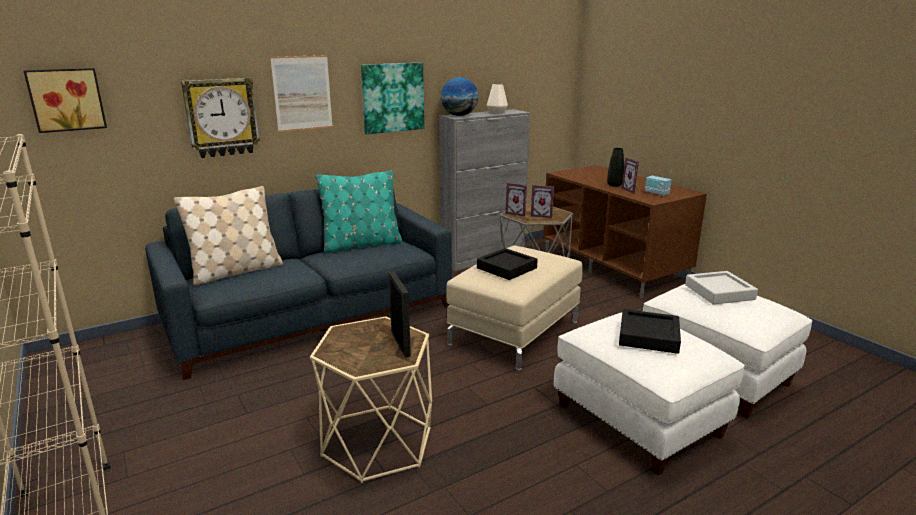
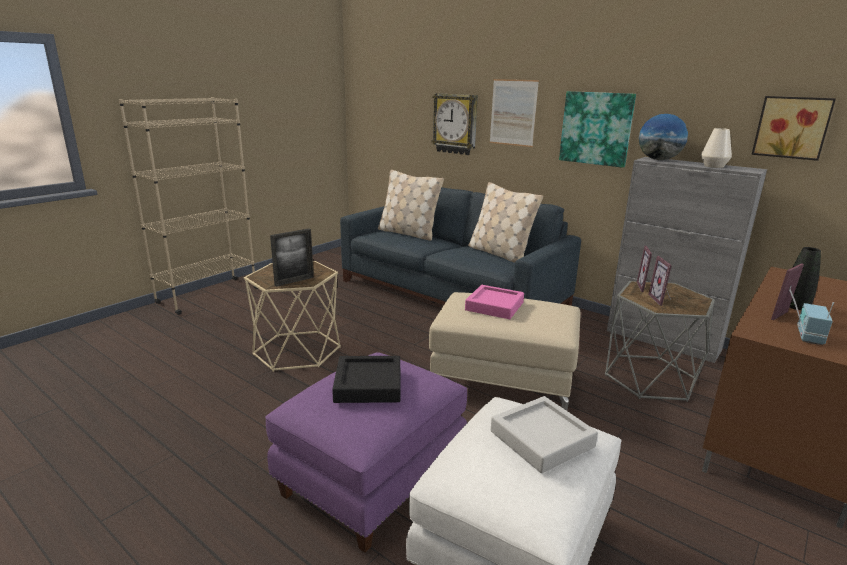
camera: 70 degrees right, 0 degrees up
picture [24,68,107,133] -> picture moved to [751,96,836,161]
turquoise pillow [316,170,402,252] -> beige pillow [468,182,543,263]
black tray [477,248,538,280] -> pink tray [465,285,524,319]
white ottoman [554,312,745,476] -> purple ottoman [265,352,467,553]

